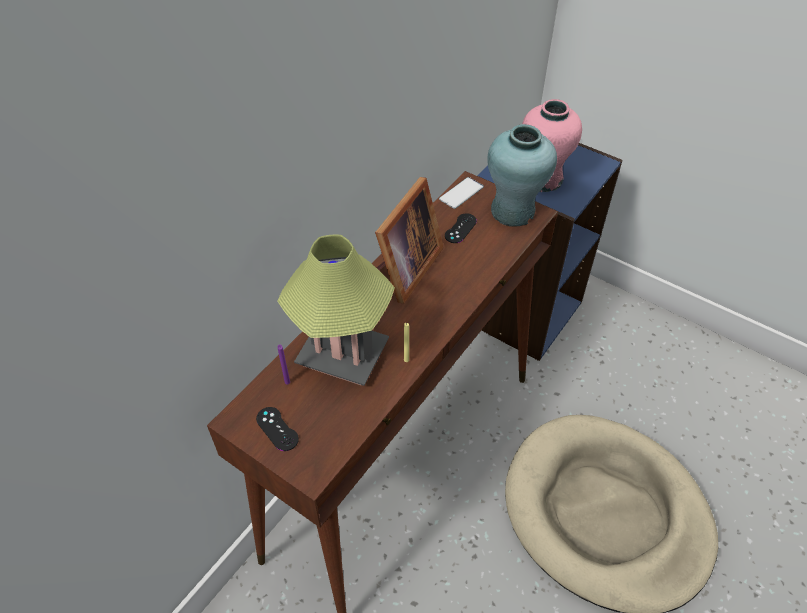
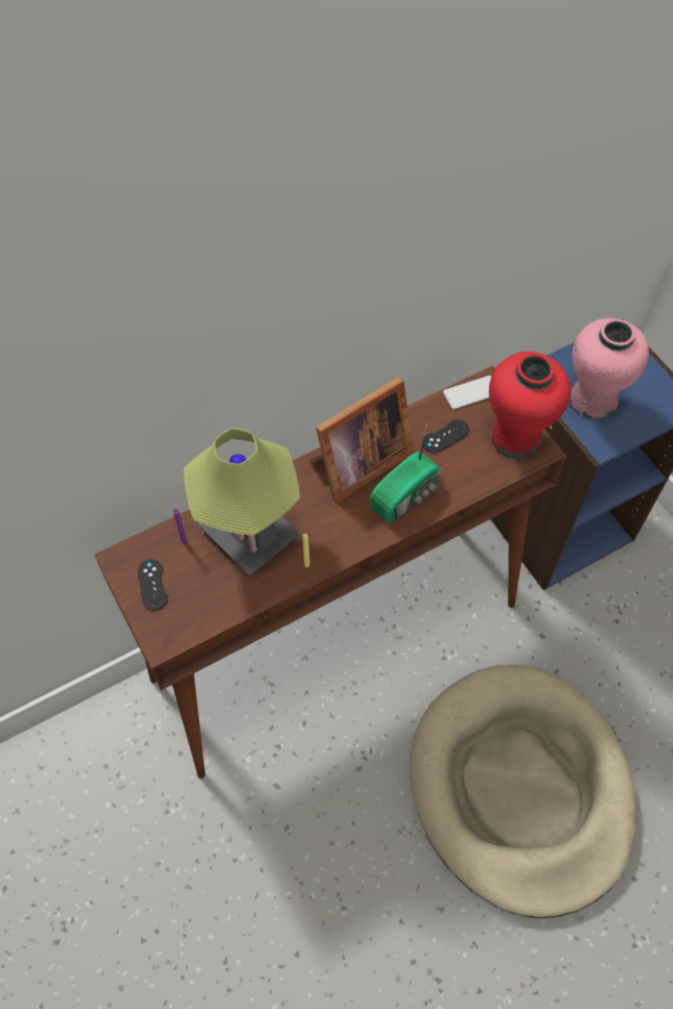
camera: 25 degrees right, 10 degrees up
turquoise vase [487,124,557,227] -> red vase [489,352,571,459]
none -> radio [370,424,440,523]

